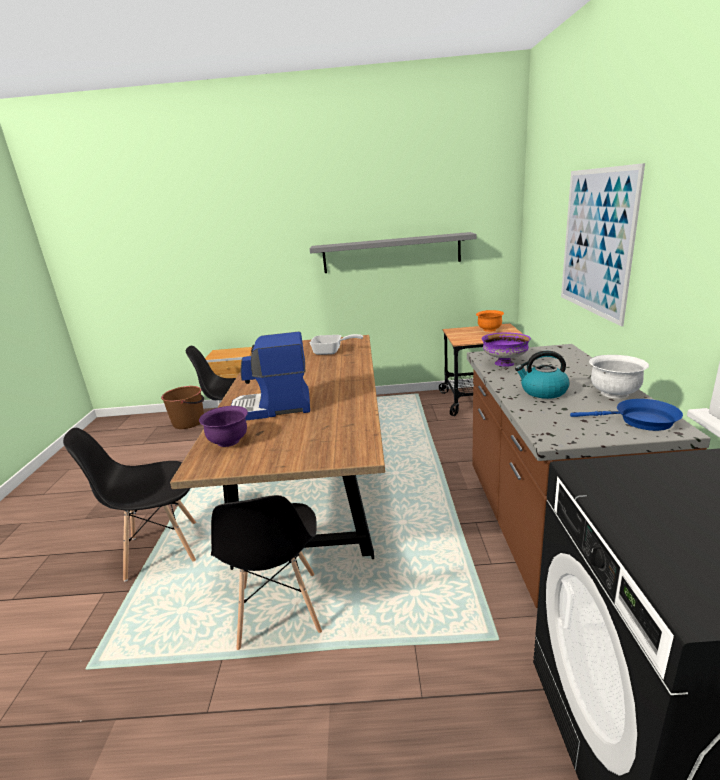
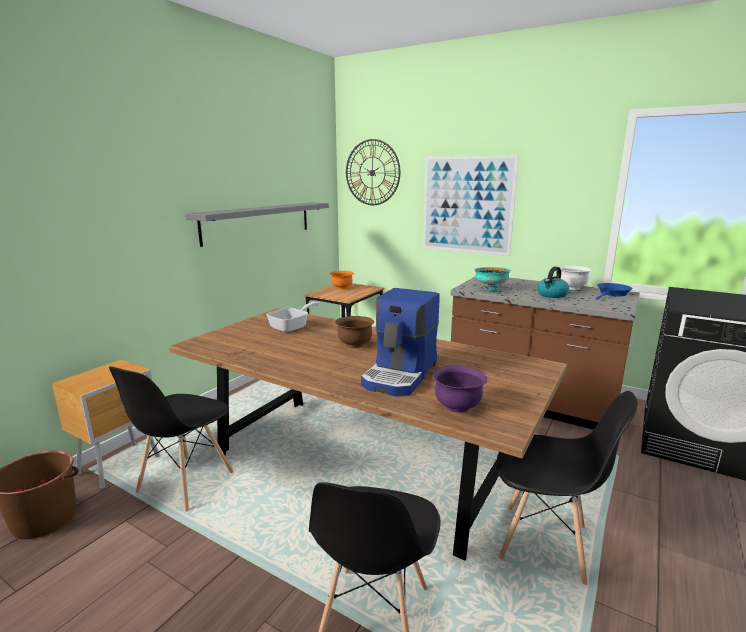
camera: 60 degrees left, 5 degrees down
purple bowl [482,332,531,366] -> turquoise bowl [474,267,511,291]
none -> brown bowl [335,316,374,348]
none -> wall clock [346,139,400,205]

